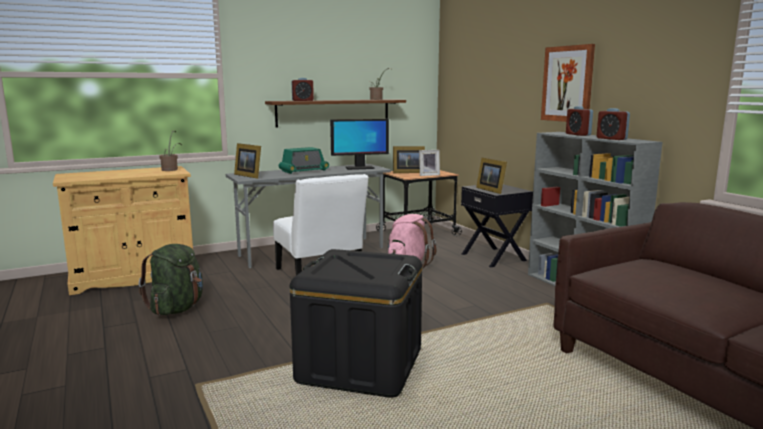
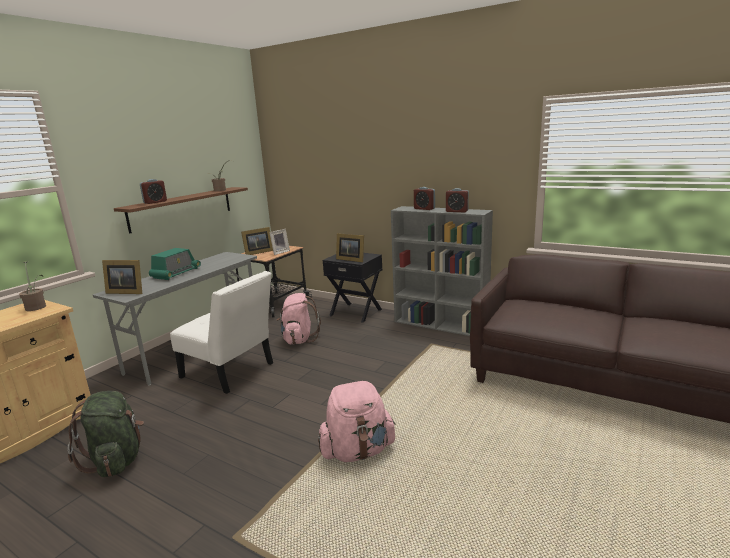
camera: 30 degrees left, 5 degrees up
black storage box [290,249,422,398] -> pink backpack [318,381,396,462]
monitor [330,119,389,170] -> none
picture [541,44,595,122] -> none

